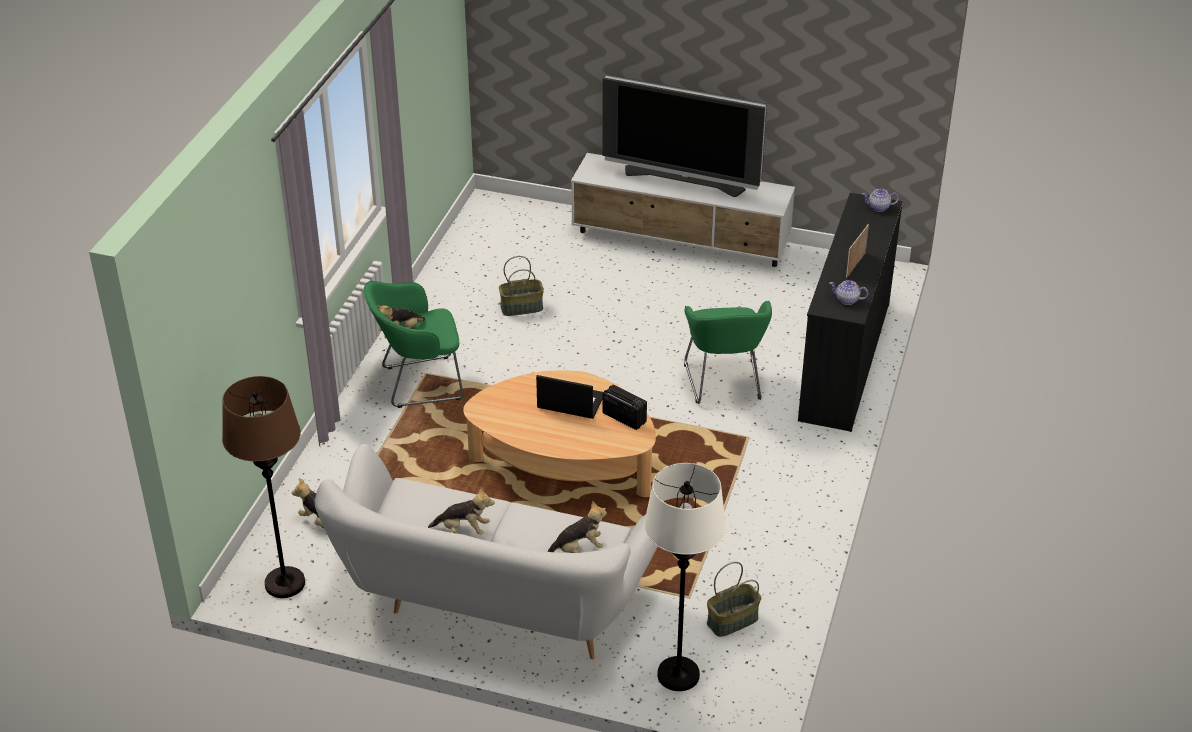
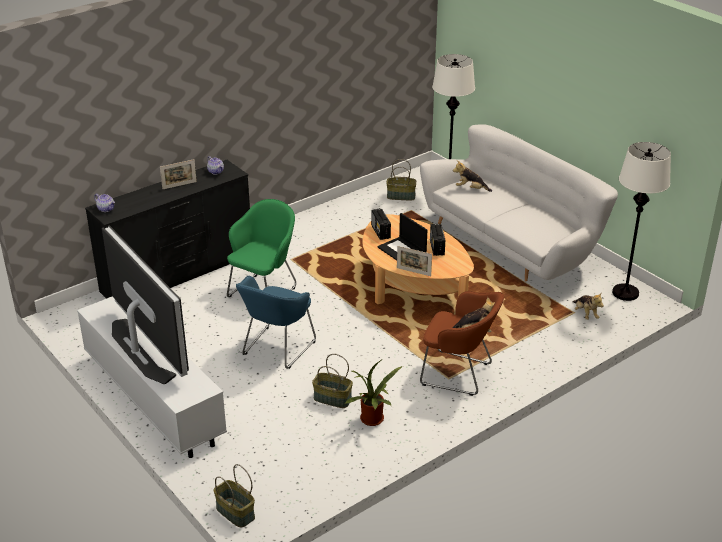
camera: 145 degrees left, 5 degrees down
brown floor lamp [222,376,305,598] -> white floor lamp [612,142,671,301]
green armchair [364,281,464,408] -> brown armchair [420,291,504,396]
plush toy [428,487,495,534] -> none
none -> basket [213,464,255,527]
none -> blue armchair [236,276,316,369]
none -> potted plant [344,360,403,426]
none -> picture frame [397,246,432,276]
none -> radio [430,224,445,256]

